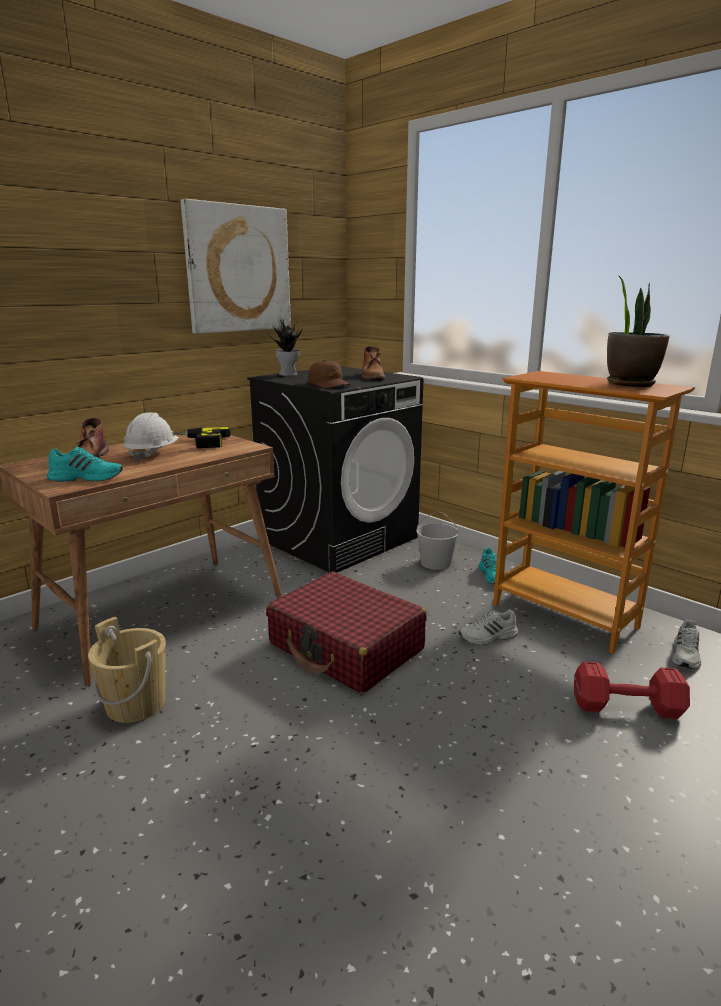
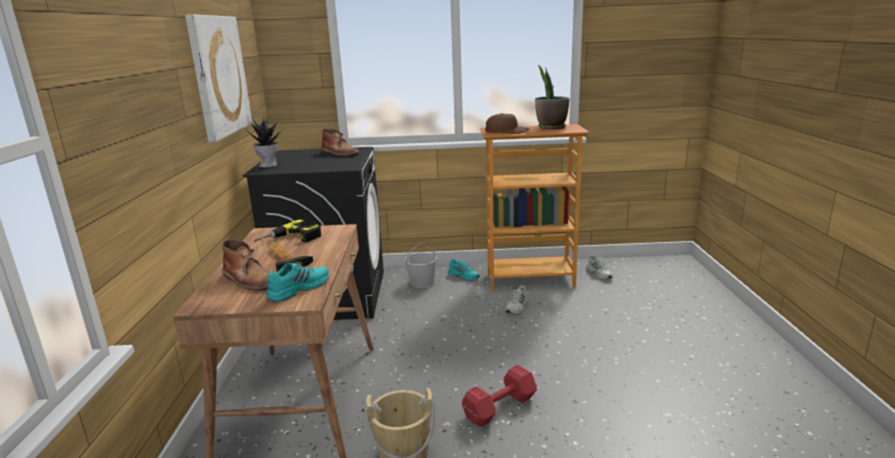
camera: 45 degrees left, 0 degrees up
white hard hat [124,412,179,462] -> hammer [267,243,313,272]
red suitcase [266,572,427,693] -> none
brown cap [308,360,350,388] -> brown cap moved to [485,113,529,134]
red dumbbell [574,662,690,719] -> red dumbbell moved to [462,365,537,427]

